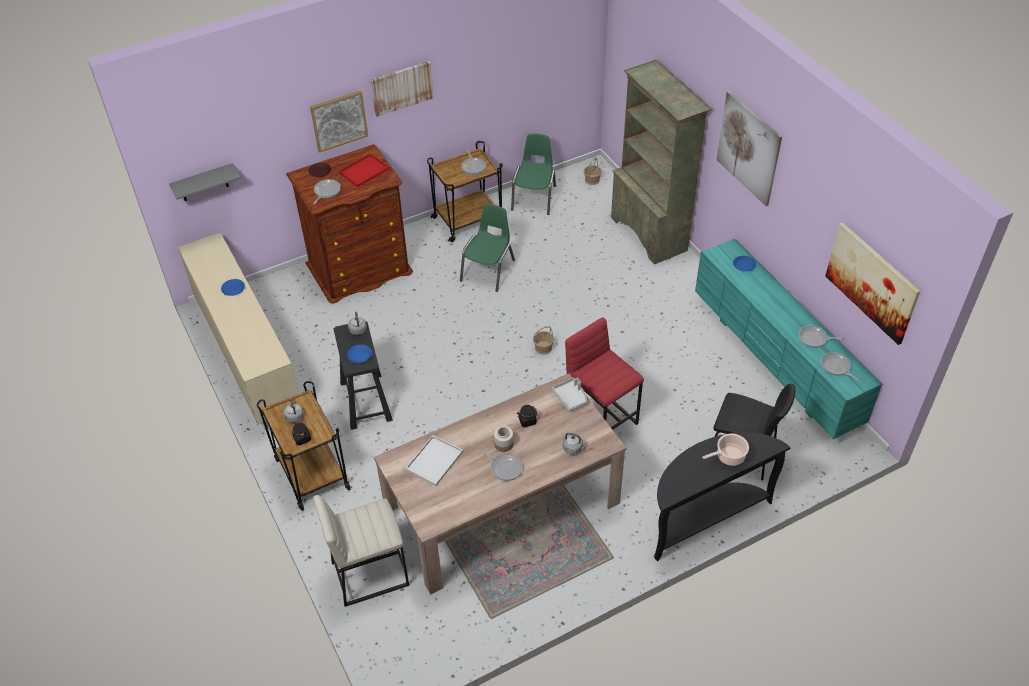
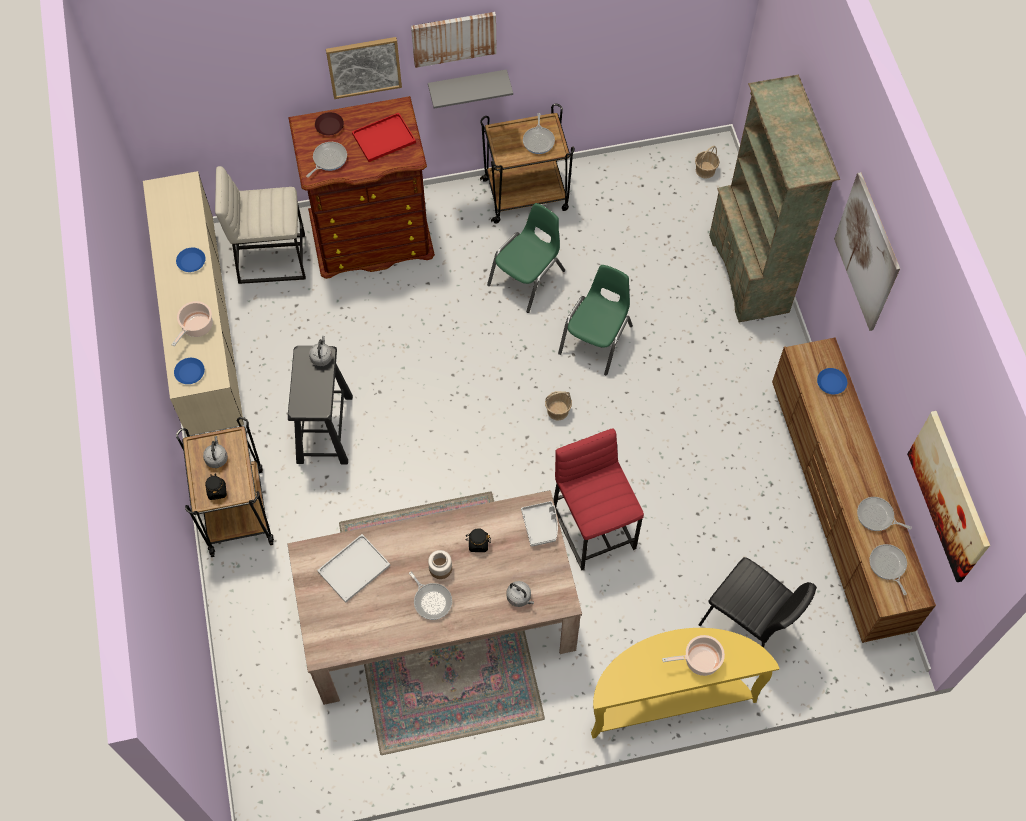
camera: 15 degrees right, 15 degrees up
grey shelf [169,163,241,201] -> grey shelf moved to [428,69,513,108]
beige stool [313,495,409,607] -> beige stool moved to [215,166,306,284]
blue plate [347,344,372,363] -> blue plate moved to [174,358,205,384]
green chair [511,133,556,215] -> green chair moved to [558,265,633,375]
black console table [654,432,791,561] -> yellow console table [591,628,780,739]
turquoise cabinet [695,239,882,439] -> brown cabinet [772,337,936,643]
none -> cooking pot [171,301,213,347]

